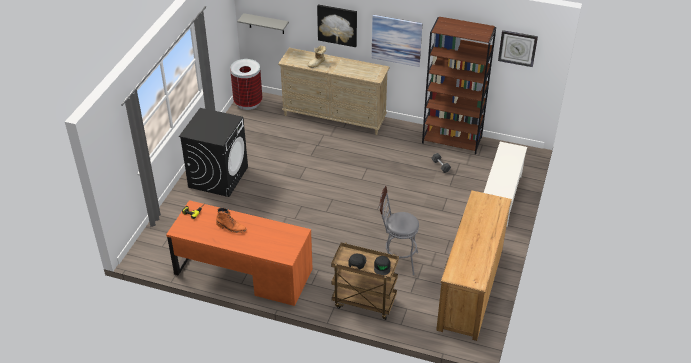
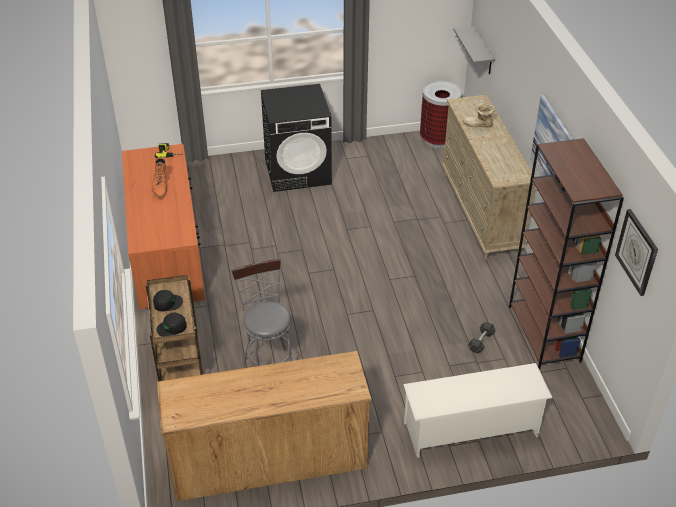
camera: 60 degrees right, 0 degrees up
picture [317,4,357,47] -> none

